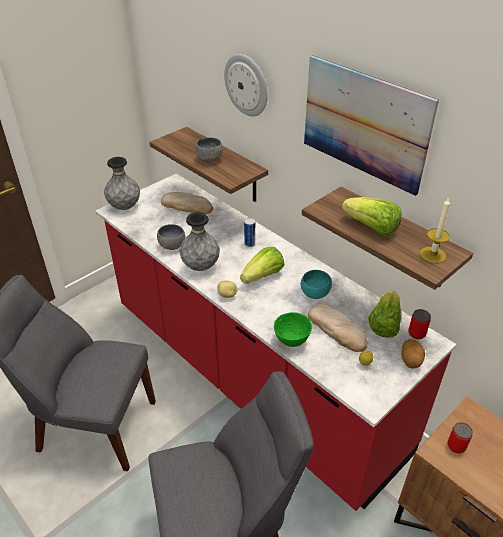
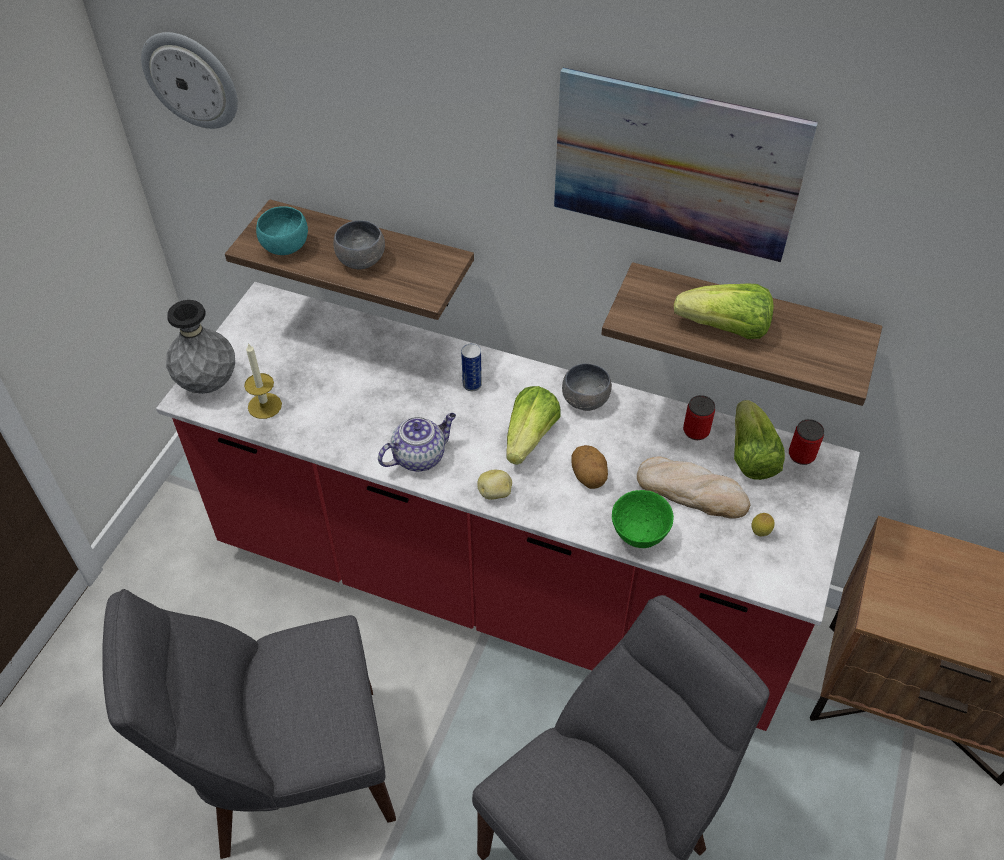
camera: 25 degrees left, 10 degrees up
grey bowl [157,224,185,250] -> grey bowl moved to [562,363,612,411]
bread [161,192,213,214] -> none
grey vase [179,212,220,271] -> teapot [378,413,456,472]
wall clock [224,54,268,116] -> wall clock moved to [141,32,238,129]
turquoise bowl [301,270,332,299] -> turquoise bowl moved to [256,206,308,255]
potato [401,339,425,368] -> potato moved to [571,445,608,489]
candle [420,197,450,263] -> candle moved to [244,343,282,419]
can [448,422,473,453] -> can moved to [683,395,715,440]

